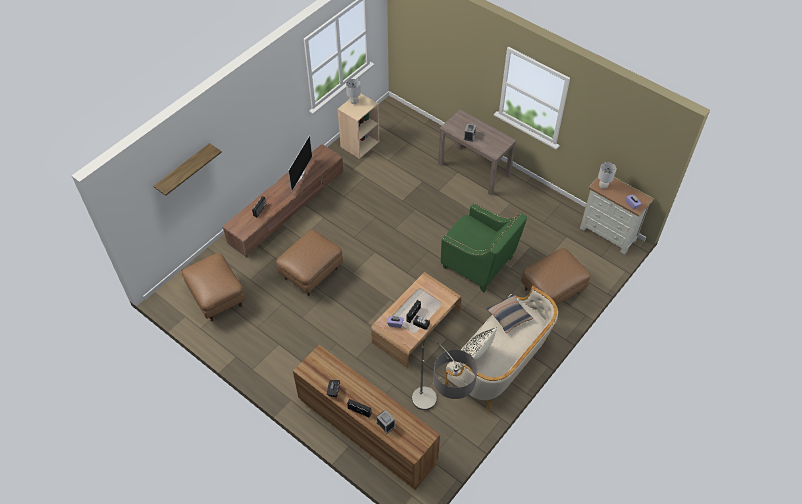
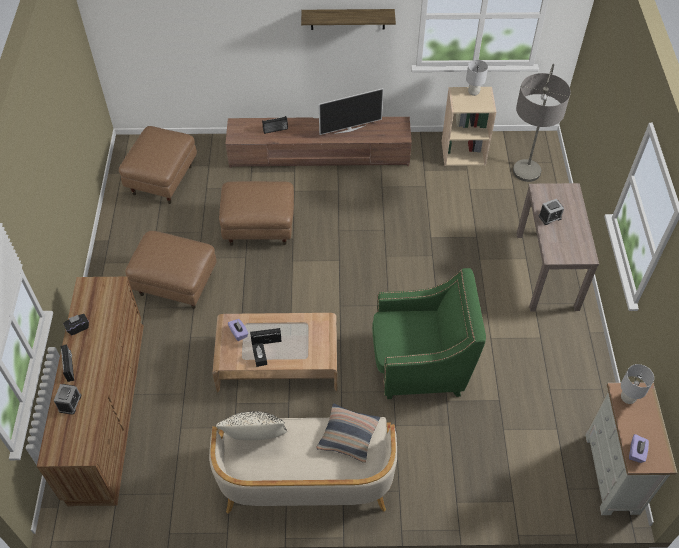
camera: 50 degrees right, 0 degrees up
shelf [153,143,222,196] -> shelf moved to [301,9,396,30]
floor lamp [412,338,477,410] -> floor lamp moved to [513,64,571,182]
green armchair [440,203,527,292] -> green armchair turned 90 degrees counterclockwise [372,268,486,399]
brown ottoman [521,248,591,305] -> brown ottoman moved to [125,231,216,309]

